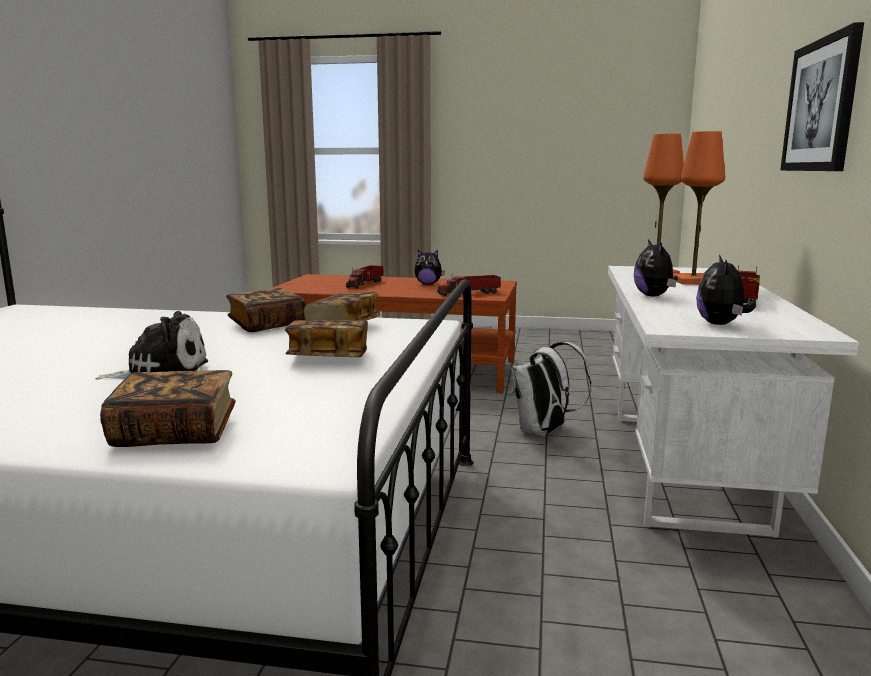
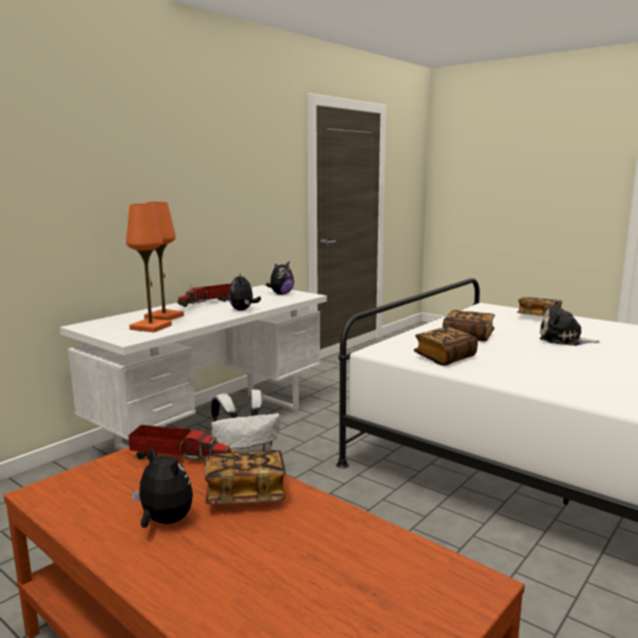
camera: 150 degrees left, 0 degrees up
book [226,288,306,332] -> book moved to [205,450,286,504]
toy truck [346,265,383,289] -> none
plush toy [634,239,678,296] -> plush toy turned 150 degrees clockwise [228,274,261,310]
picture [780,22,864,171] -> none

